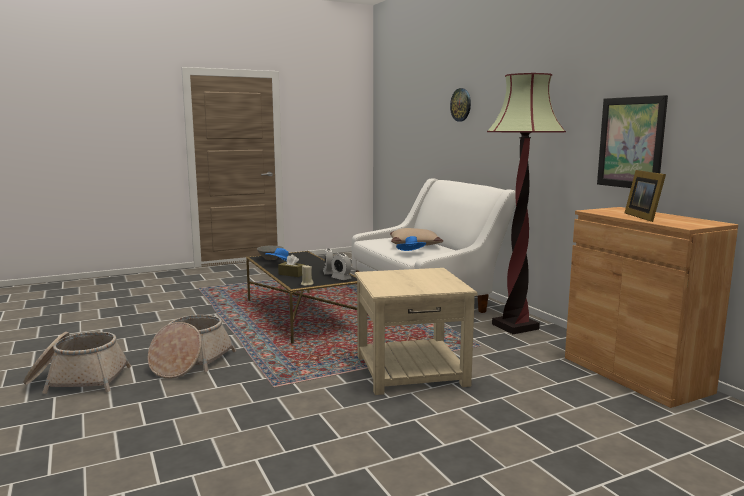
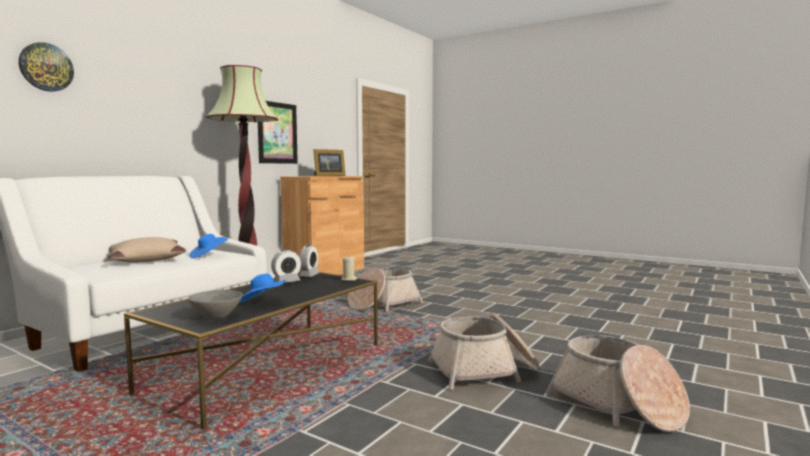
camera: 120 degrees left, 5 degrees down
brown tissue box [278,254,305,277] -> none
beige side table [355,268,478,395] -> basket [348,268,423,312]

